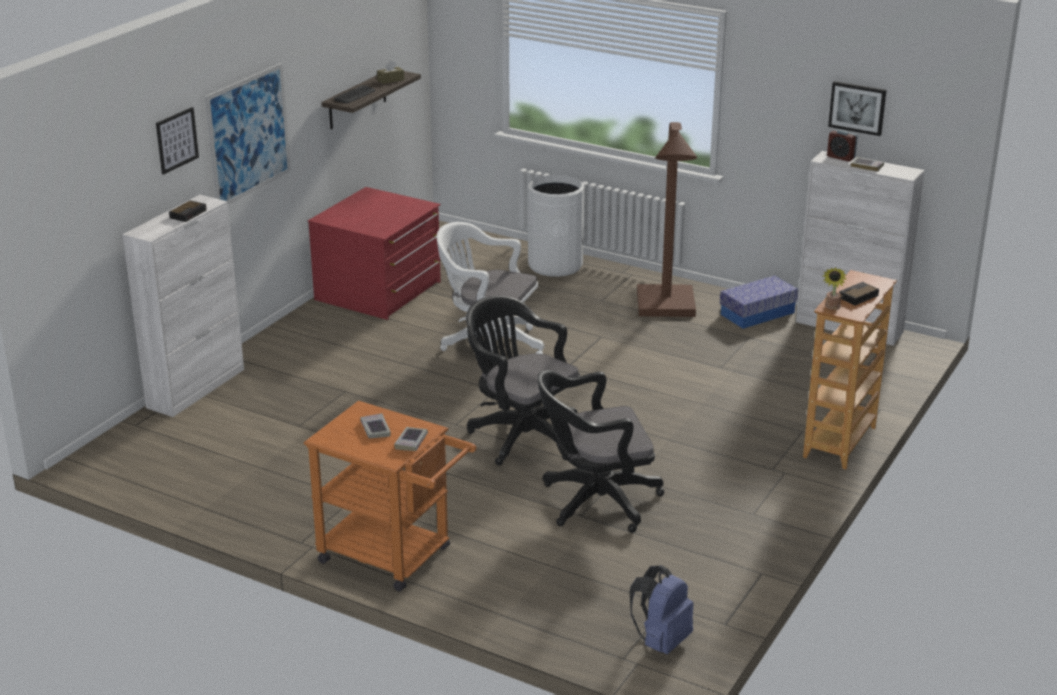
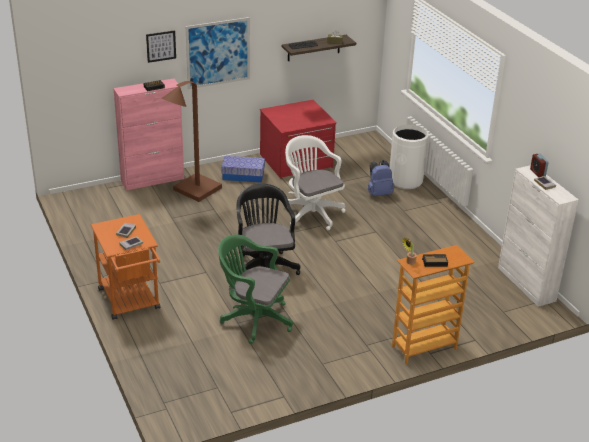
camera: 35 degrees right, 5 degrees up
white cabinet [122,195,244,417] -> pink cabinet [113,79,184,191]
black office chair [537,370,665,533] -> green office chair [218,235,293,344]
blue backpack [629,565,693,654] -> blue backpack moved to [368,160,394,196]
brown floor lamp [637,122,698,317] -> brown floor lamp moved to [162,81,222,202]
storage box [720,275,798,329] -> storage box moved to [221,156,265,183]
picture [828,81,886,136] -> none

